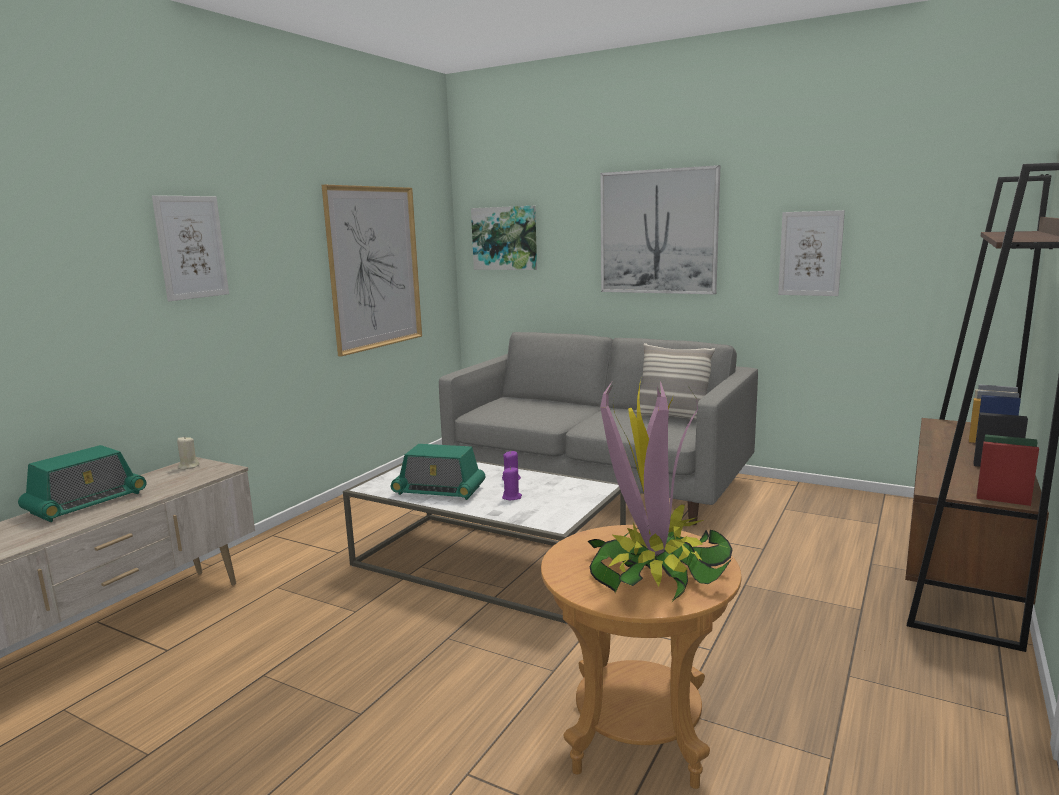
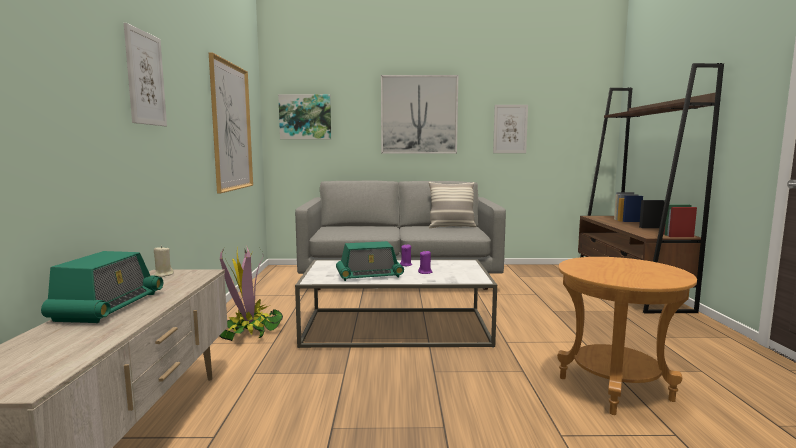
camera: 30 degrees left, 5 degrees down
potted plant [588,380,733,602] -> potted plant moved to [220,245,283,341]

